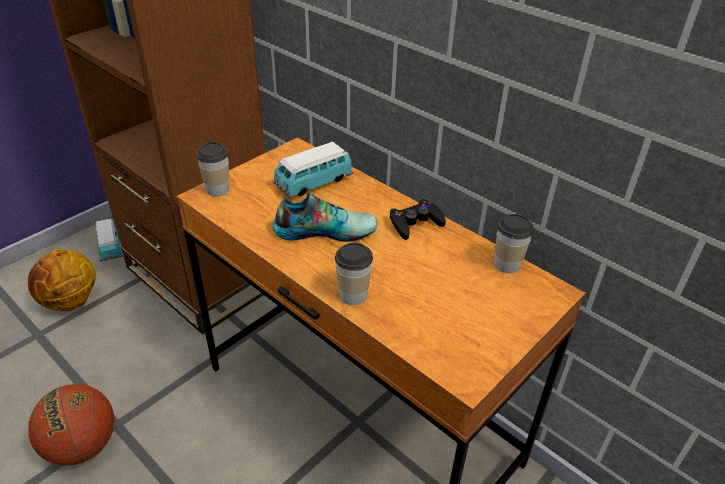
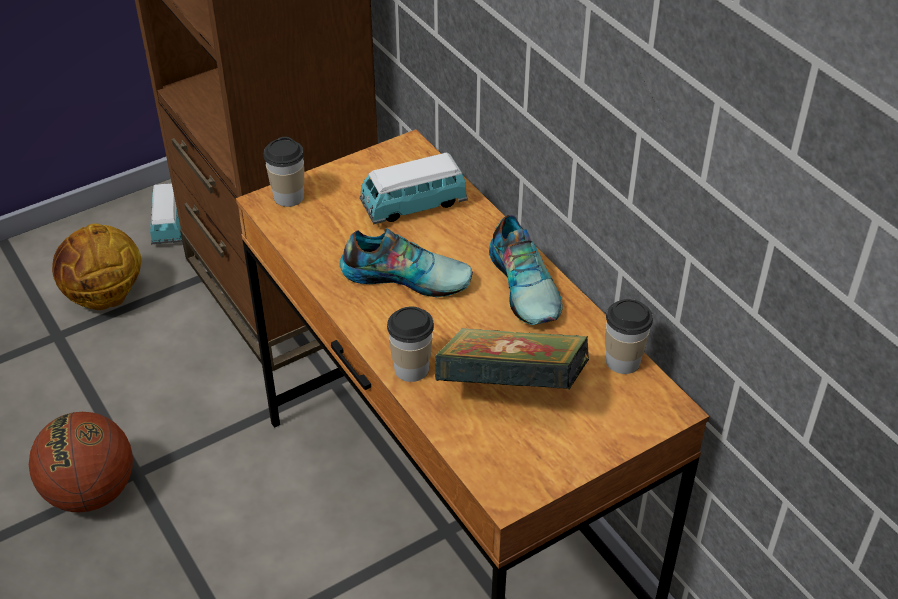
camera: 15 degrees right, 5 degrees up
black game controller [390,199,446,240] -> shoe [489,215,563,325]
none -> book [435,327,589,389]

